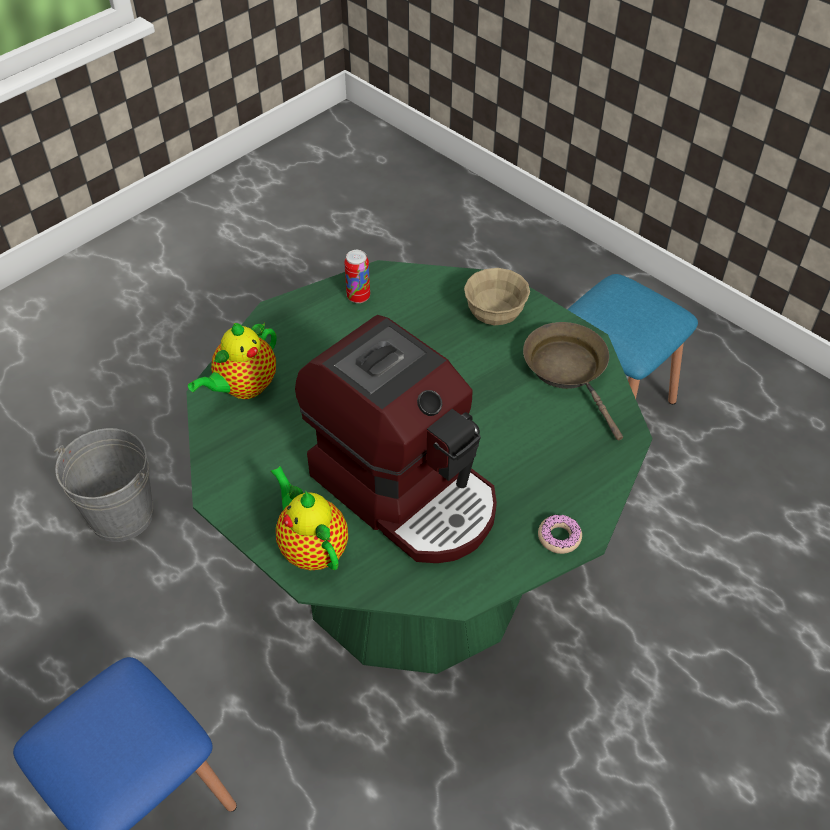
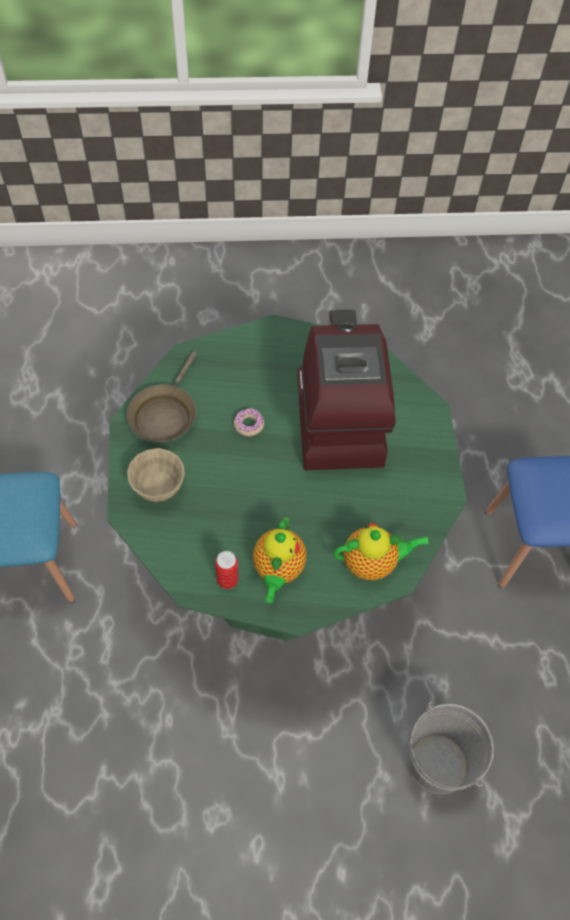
camera: 140 degrees left, 10 degrees up
teapot [271,466,348,570] -> teapot moved to [253,517,306,603]
donut [538,515,582,554] -> donut moved to [234,408,264,436]

